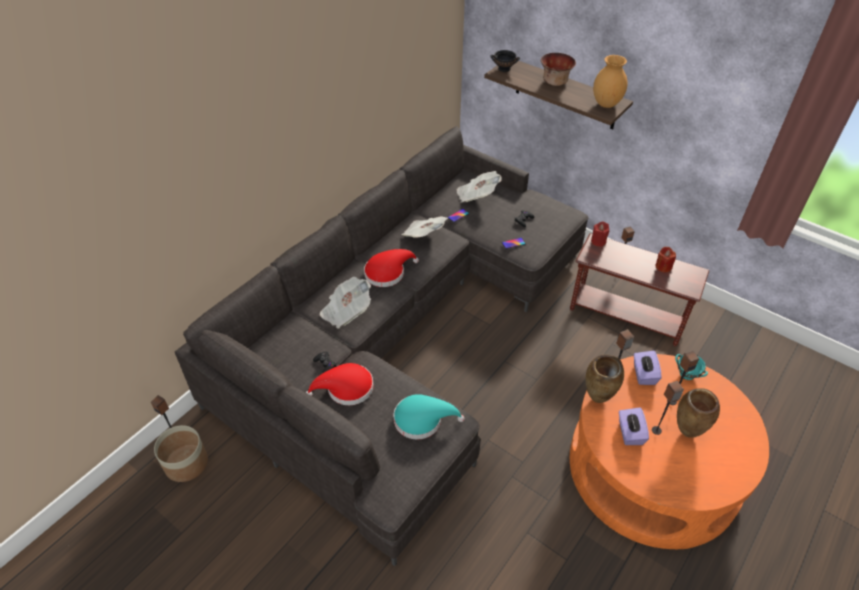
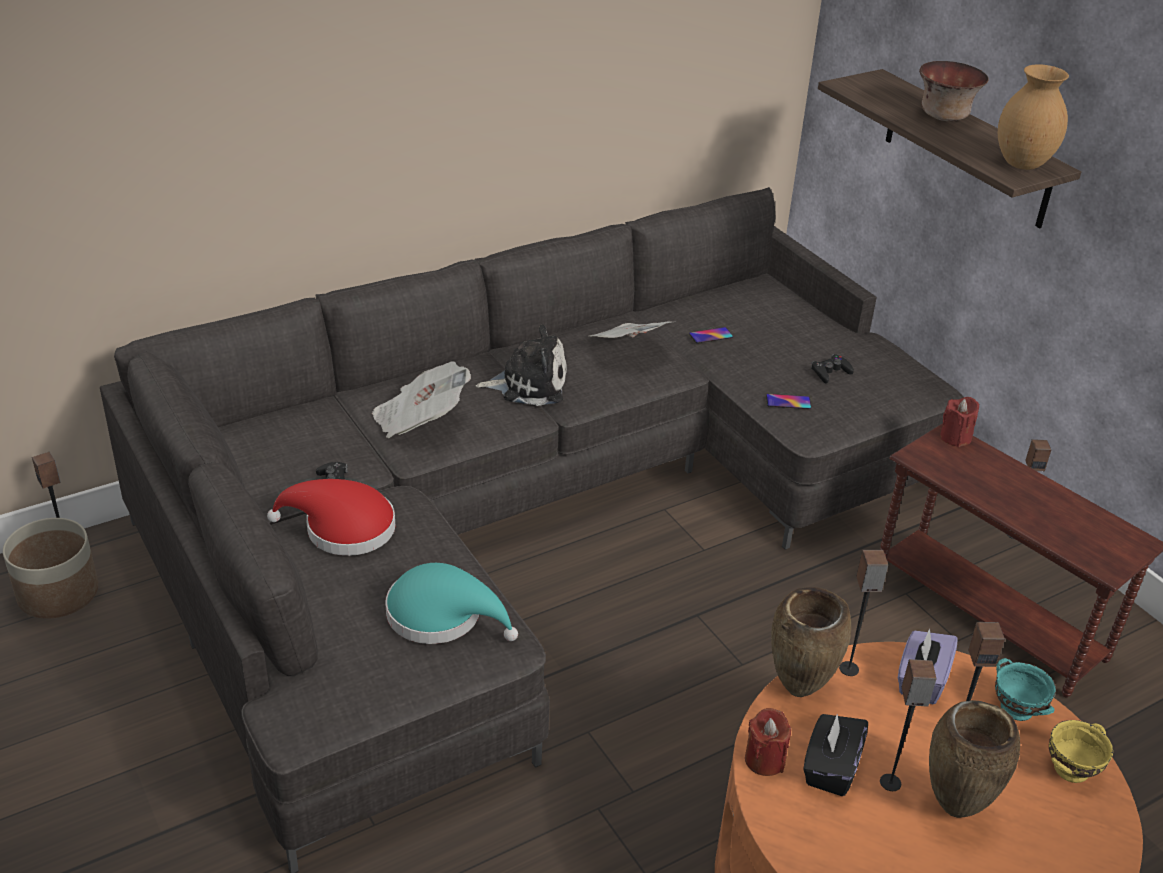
camera: 20 degrees right, 10 degrees down
red hat [364,249,419,287] -> plush toy [475,325,567,406]
newspaper [456,171,502,203] -> none
black bowl [490,50,520,72] -> none
purple tissue box [619,407,649,445] -> black tissue box [803,714,868,796]
red candle [656,247,676,272] -> red candle moved to [745,708,791,776]
none -> yellow bowl [1049,720,1113,783]

